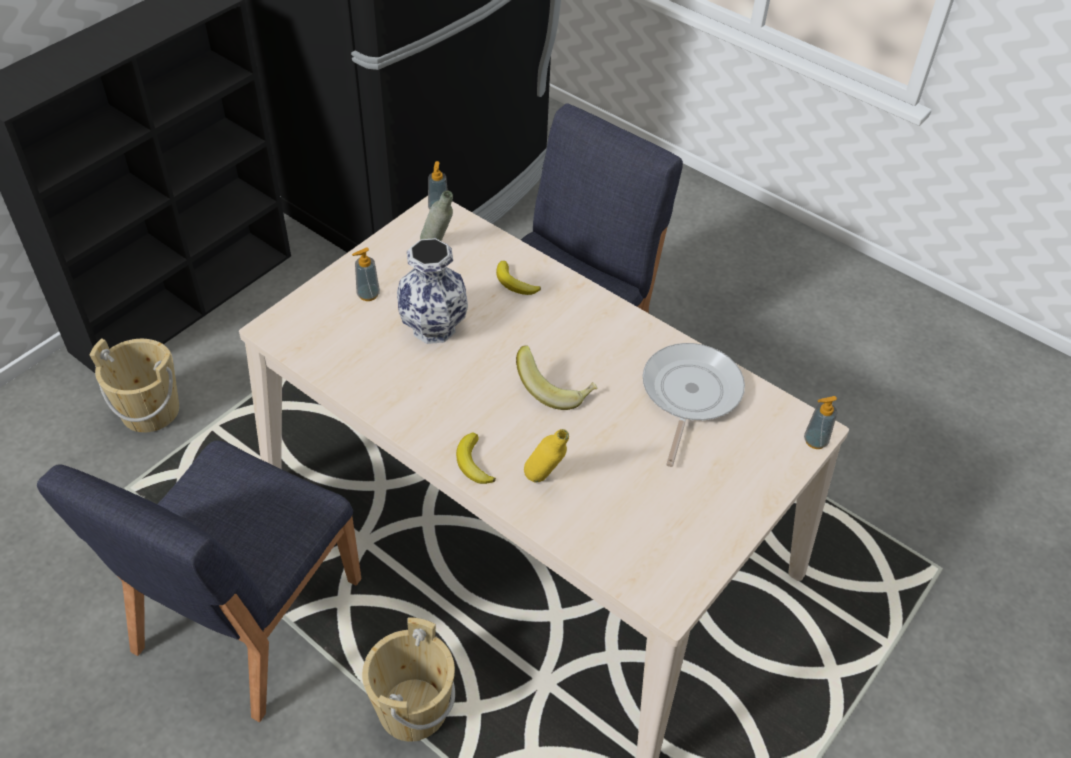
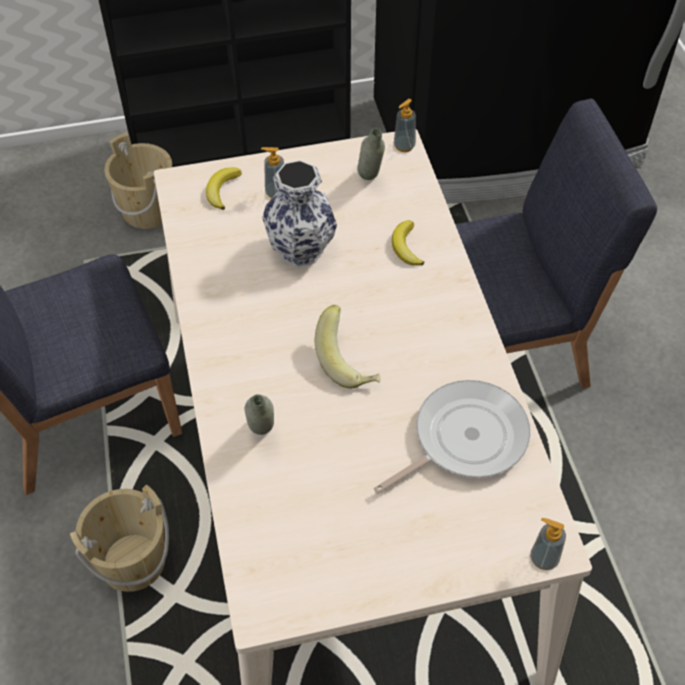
camera: 40 degrees right, 5 degrees up
banana [456,433,496,484] -> banana moved to [206,167,242,210]
yellow bottle [524,429,569,482] -> grey bottle [245,394,274,435]

